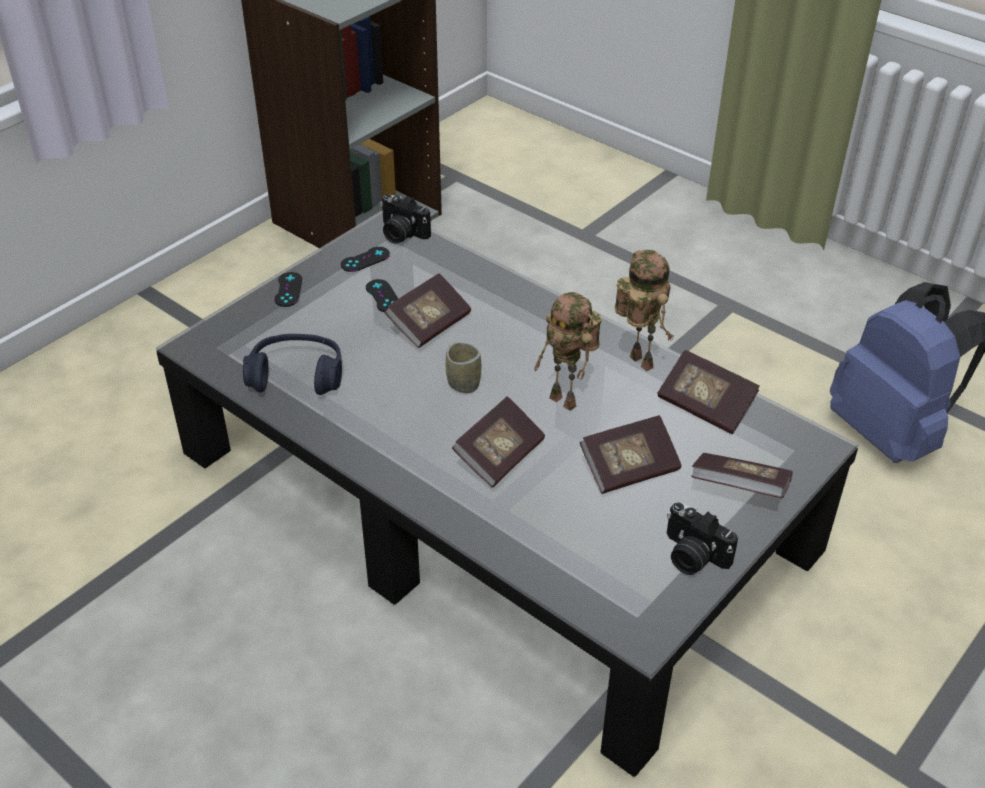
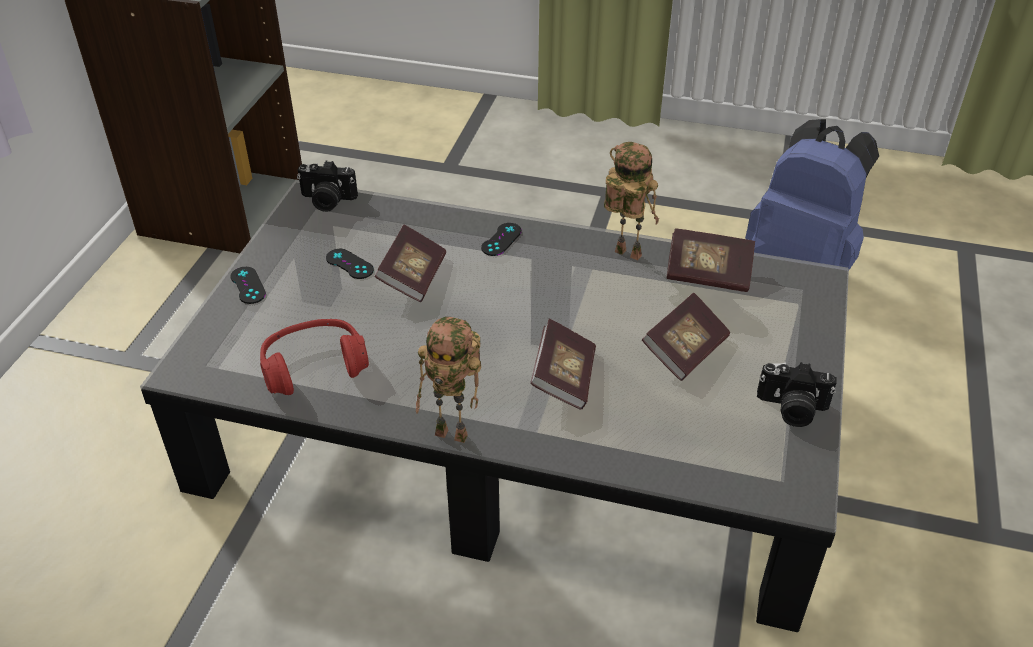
camera: 25 degrees left, 0 degrees up
blue headphones [243,334,342,395] -> red headphones [260,319,369,395]
black game controller [341,247,390,272] -> black game controller moved to [481,223,522,256]
cup [446,342,481,393] -> none
toy robot [534,292,602,411] -> toy robot moved to [416,317,481,443]
book [691,453,793,498] -> none

